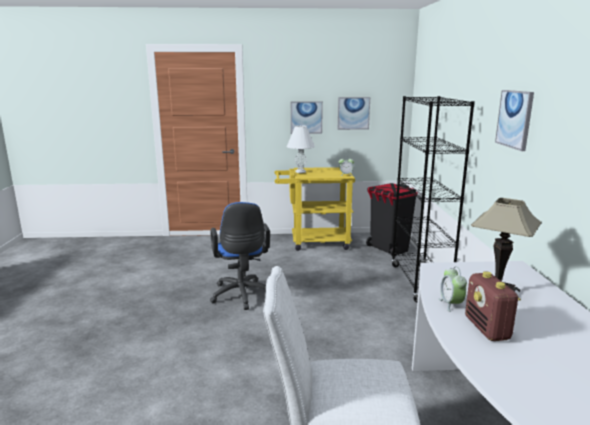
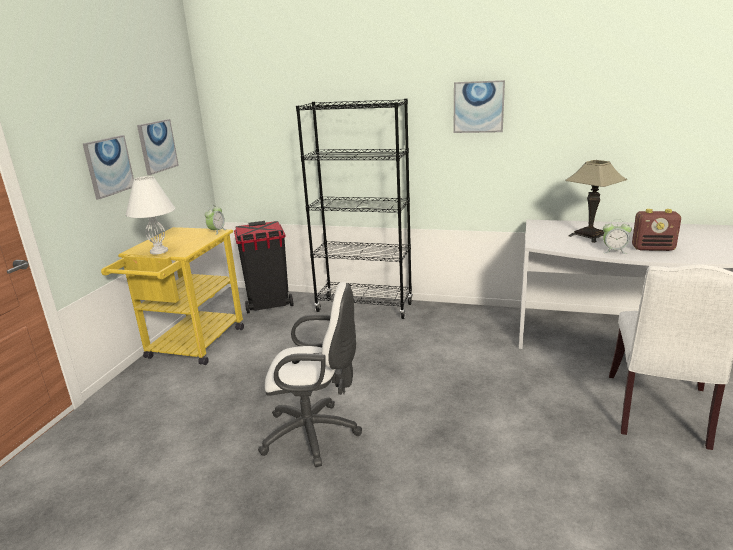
camera: 70 degrees left, 5 degrees up
blue office chair [210,202,270,310] -> white office chair [258,282,362,467]

